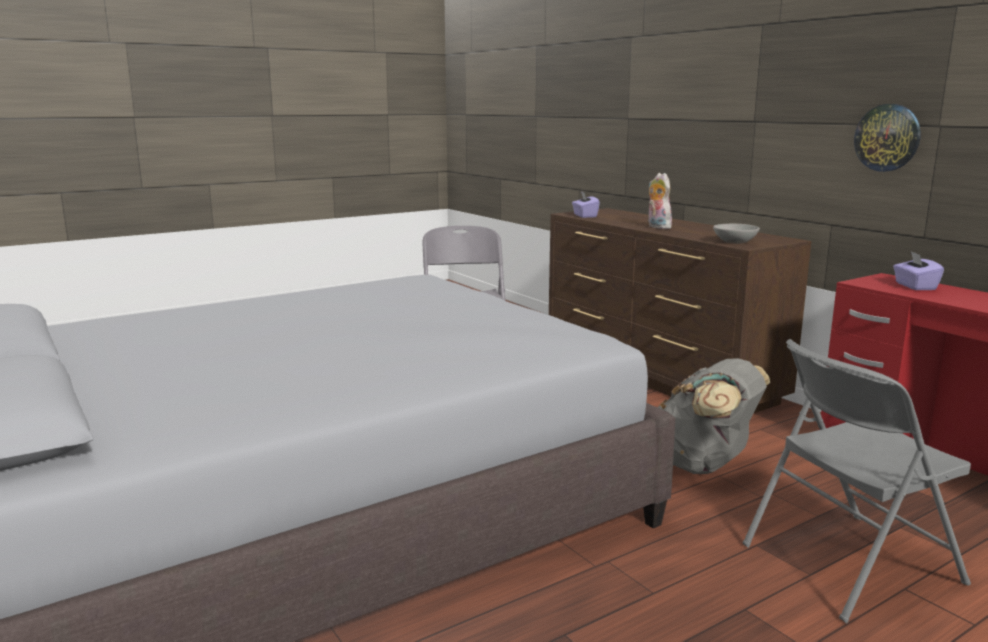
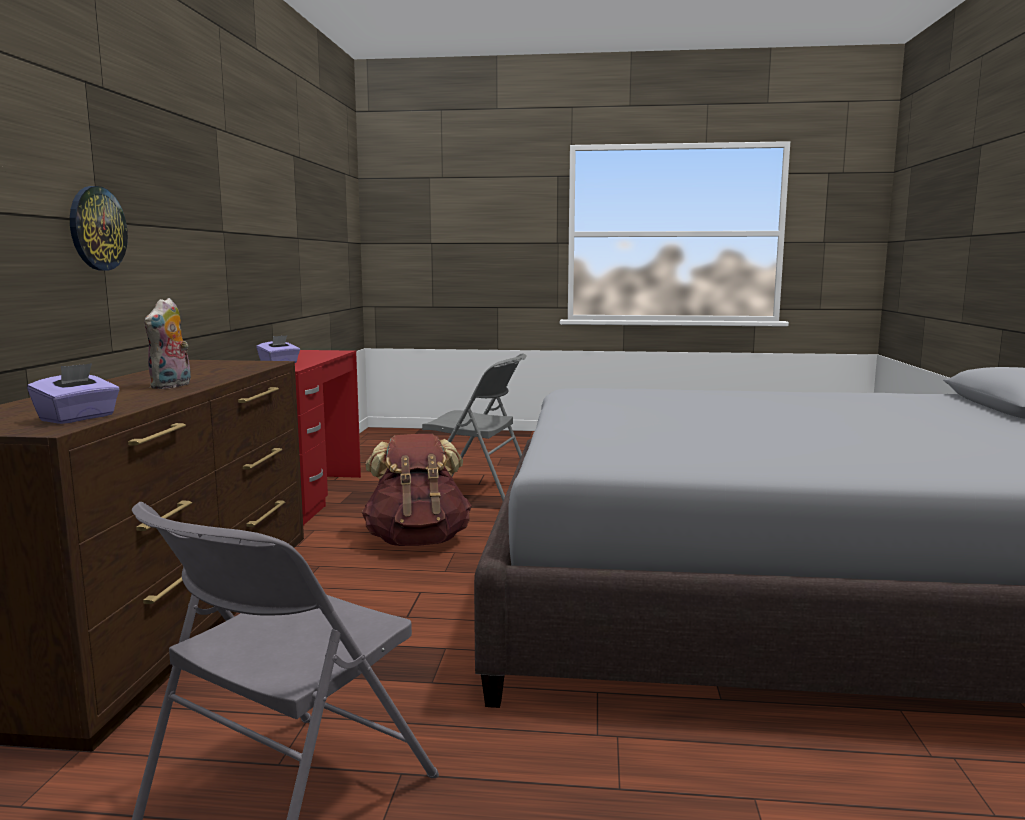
camera: 140 degrees left, 5 degrees down
grey backpack [657,358,770,474] -> brown backpack [362,434,472,546]
grey bowl [713,224,760,244] -> none
wall clock [854,104,921,172] -> wall clock moved to [70,186,128,270]

